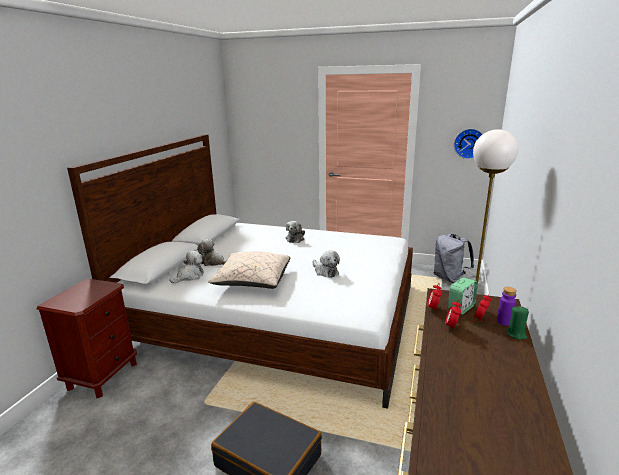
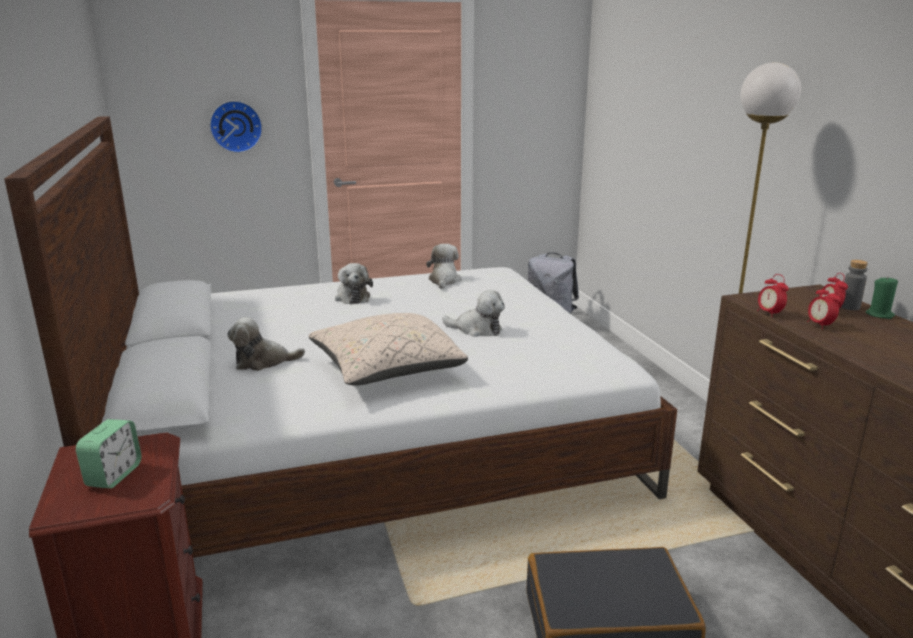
camera: 35 degrees left, 0 degrees up
plush toy [170,250,204,283] -> plush toy moved to [426,244,462,289]
alarm clock [448,277,478,315] -> alarm clock moved to [76,419,142,488]
wall clock [454,129,483,159] -> wall clock moved to [209,100,263,153]
purple bottle [497,287,517,326] -> grey bottle [841,260,868,310]

